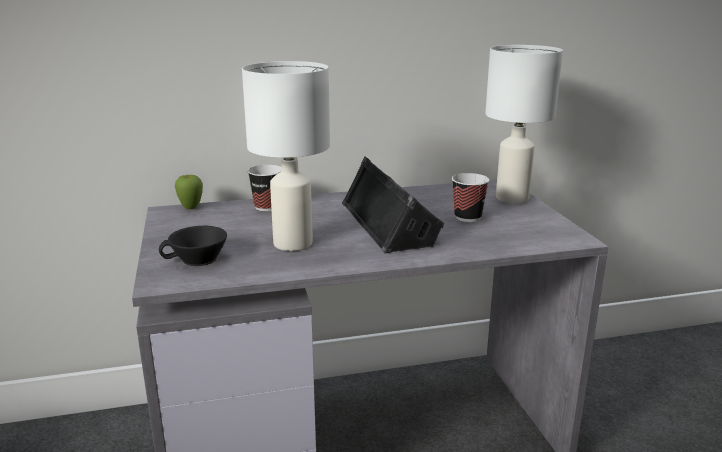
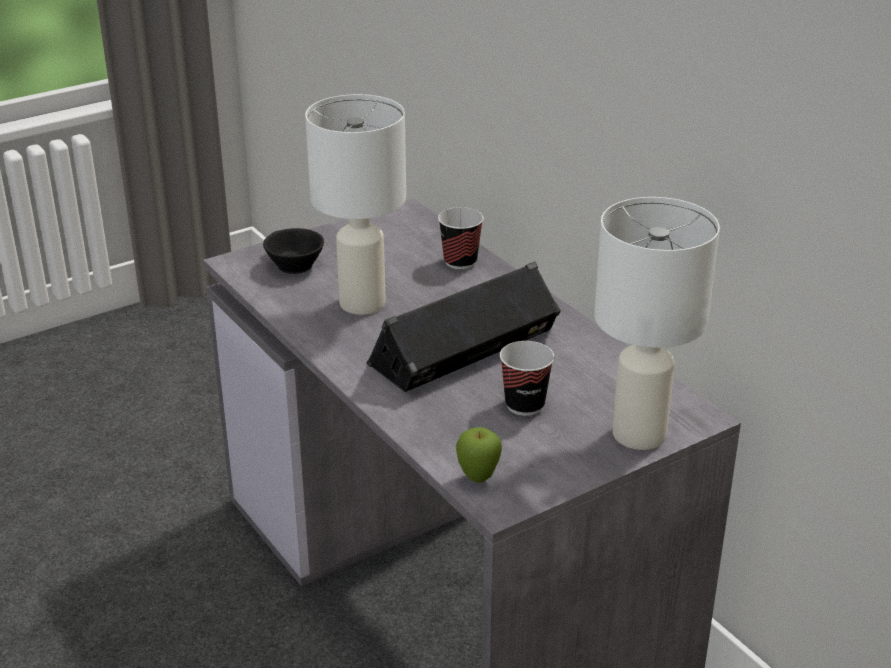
camera: 70 degrees right, 10 degrees up
apple [175,175,203,210] -> apple moved to [456,427,502,483]

